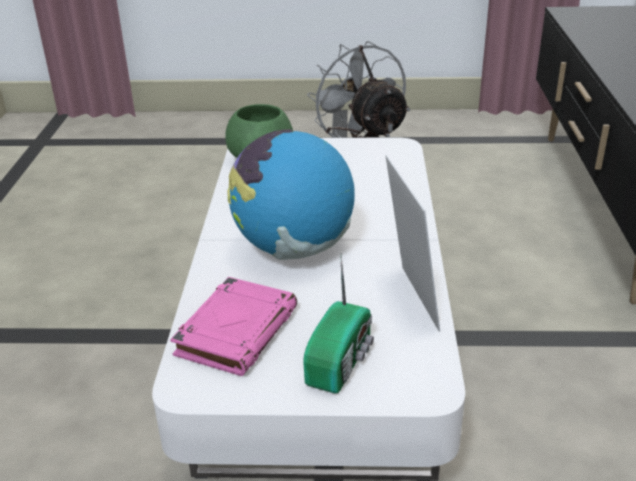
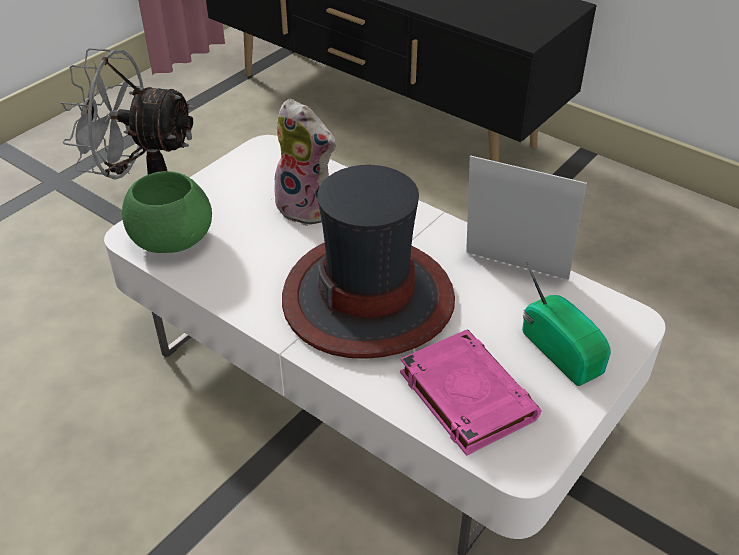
camera: 55 degrees left, 10 degrees up
globe [227,129,355,260] -> hat [282,165,455,359]
none -> plush toy [270,99,337,226]

